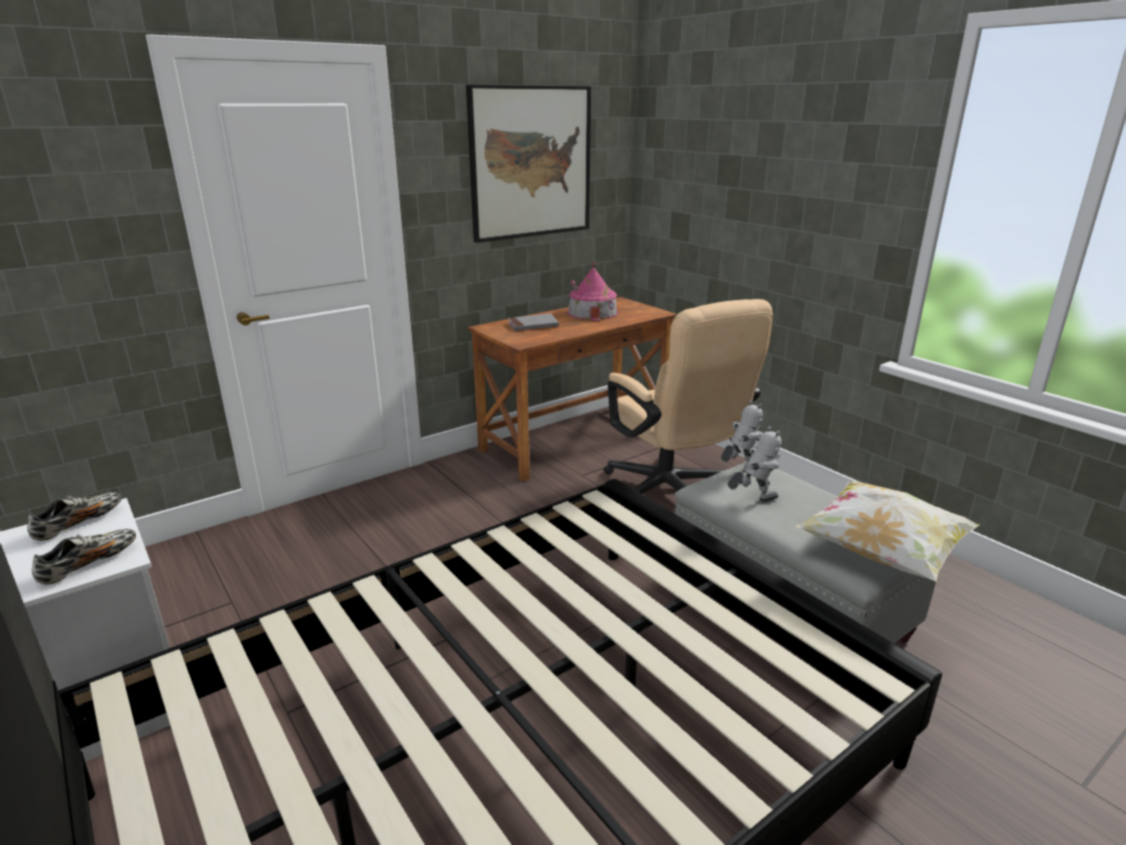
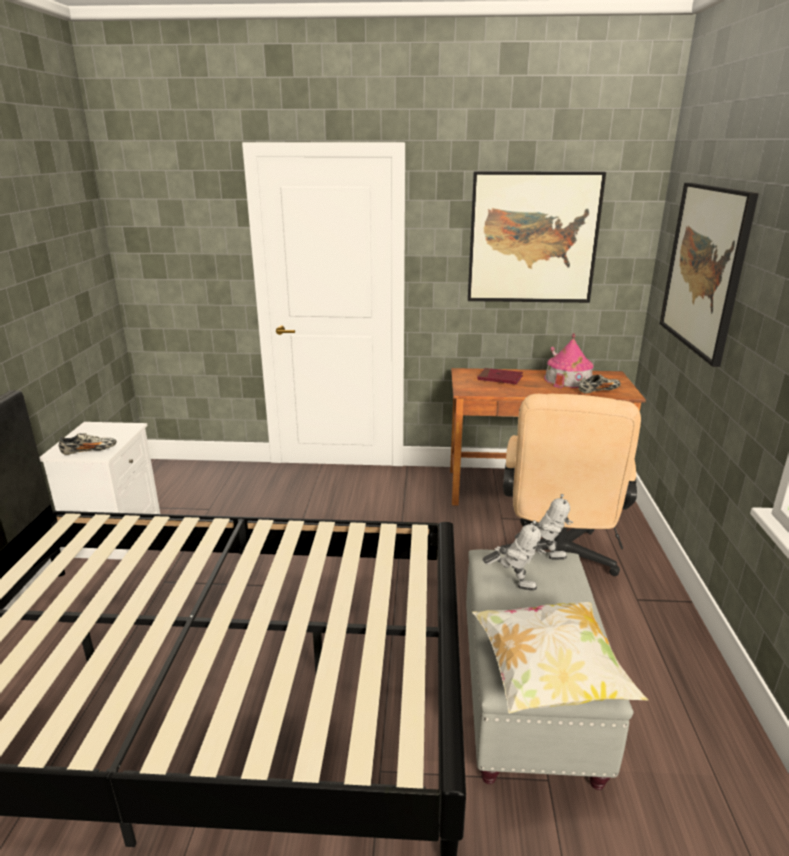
camera: 40 degrees right, 0 degrees up
shoe [27,492,121,541] -> shoe moved to [579,374,621,394]
grey book [508,313,559,331] -> red book [477,368,523,384]
none -> picture [660,183,759,367]

